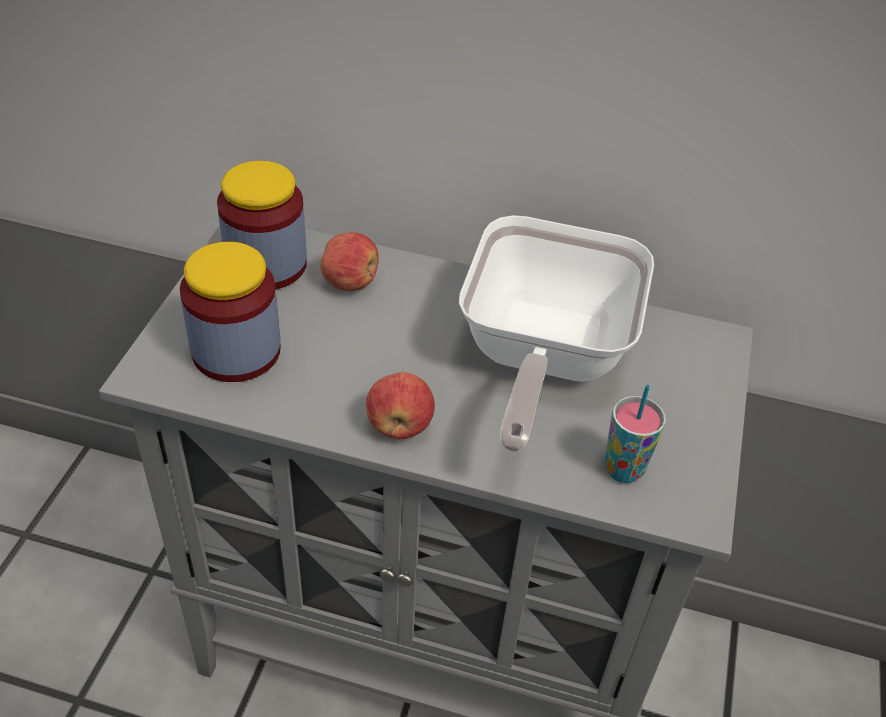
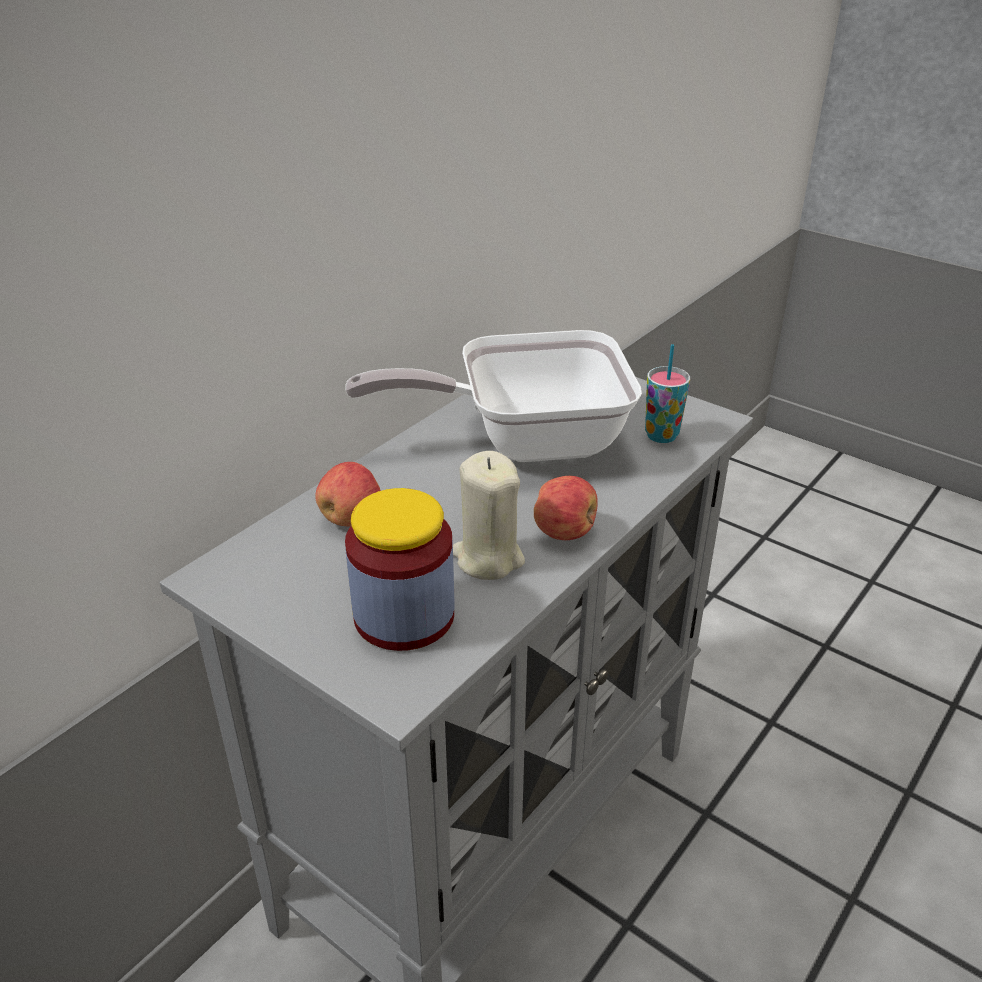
camera: 65 degrees left, 10 degrees down
jar [217,161,307,289] -> none
frying pan [459,215,654,452] -> frying pan turned 135 degrees clockwise [345,330,642,462]
none -> beige candle [453,451,525,580]

